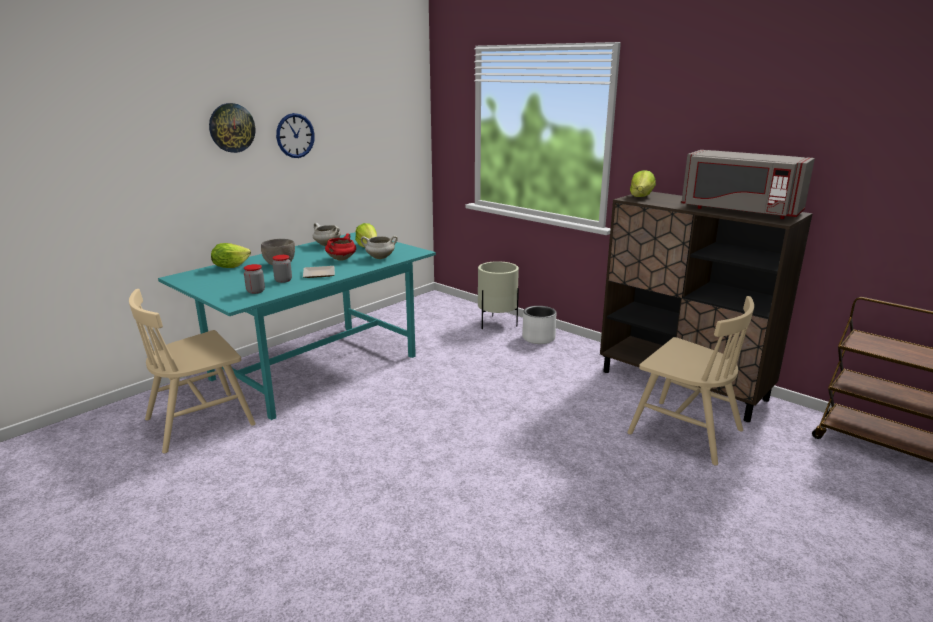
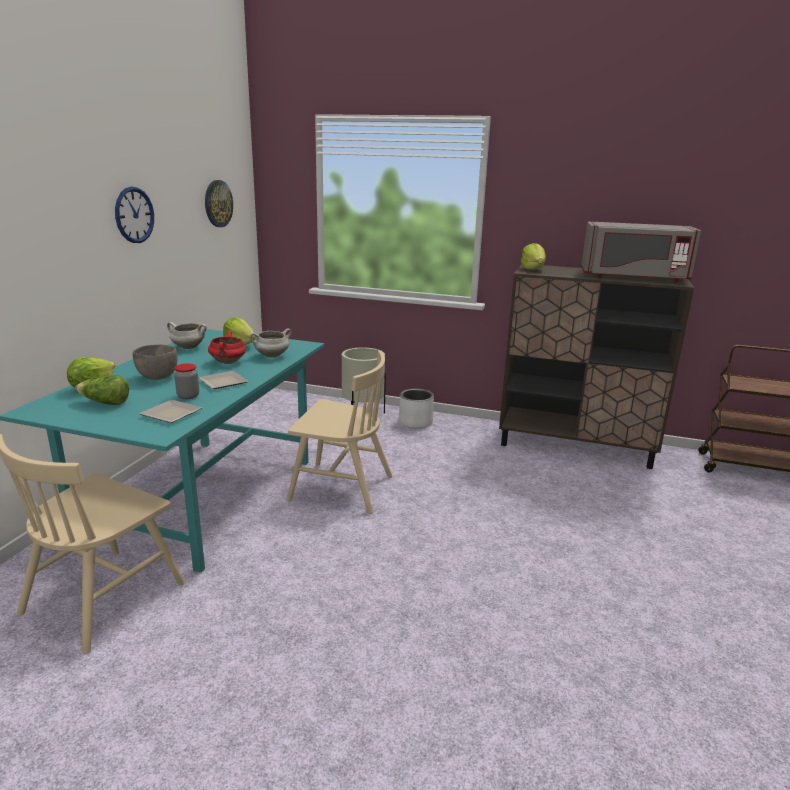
camera: 25 degrees left, 0 degrees up
wall clock [209,103,255,153] -> wall clock moved to [205,180,233,227]
jar [244,264,265,294] -> plate [139,400,202,423]
beige chair [627,296,754,466] -> beige chair moved to [287,351,393,514]
none -> lettuce [75,375,129,405]

